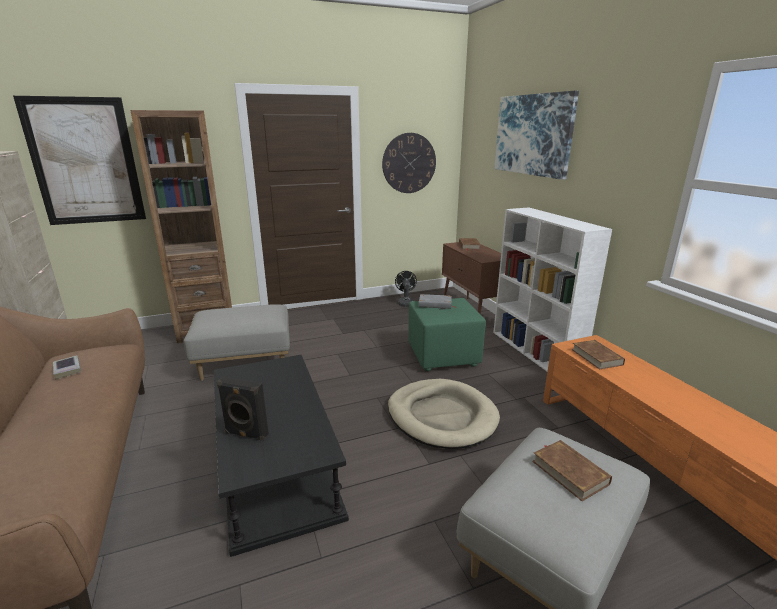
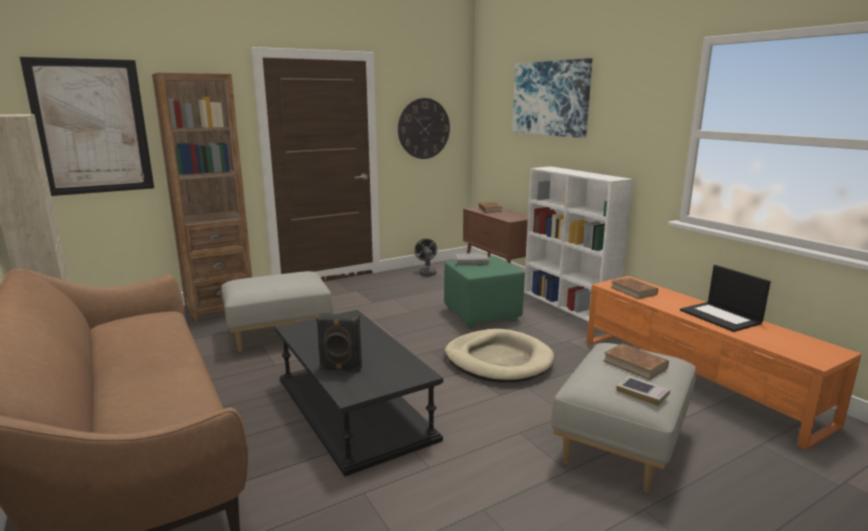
camera: 10 degrees left, 5 degrees down
book [53,355,81,380] -> book moved to [616,376,670,406]
none -> laptop [680,265,771,332]

